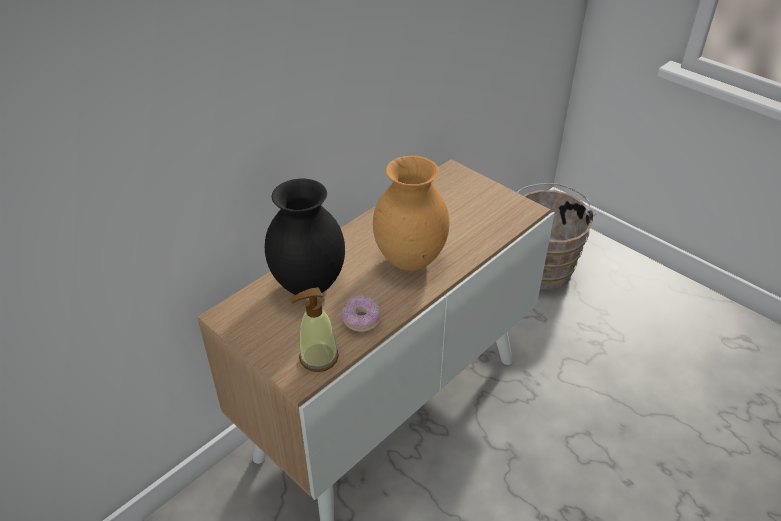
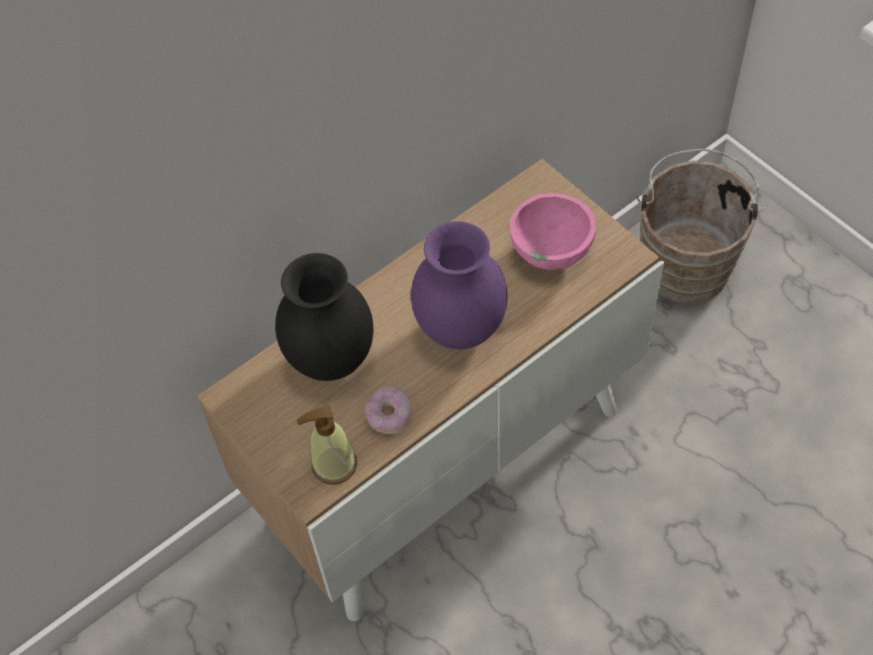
camera: 10 degrees right, 15 degrees up
brown vase [373,156,449,271] -> purple vase [411,221,507,349]
none -> pink bowl [509,193,596,270]

